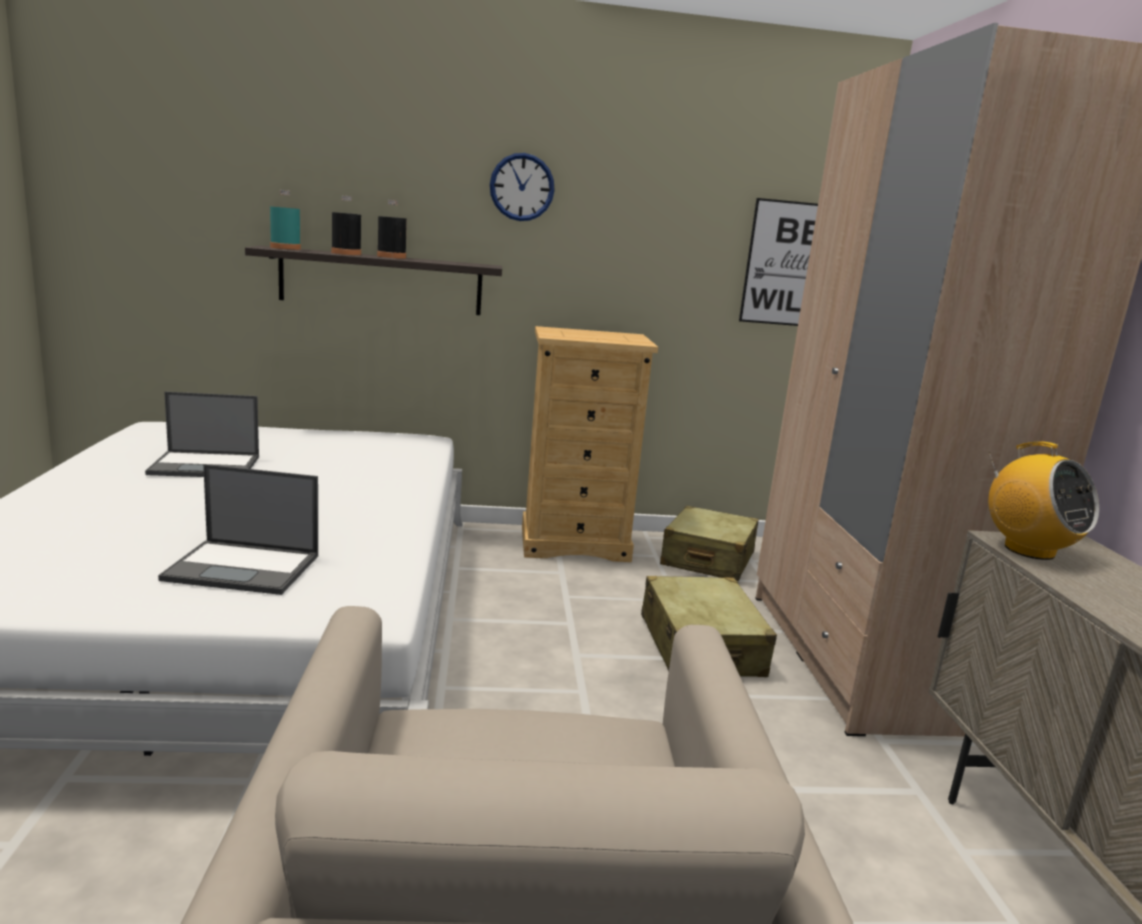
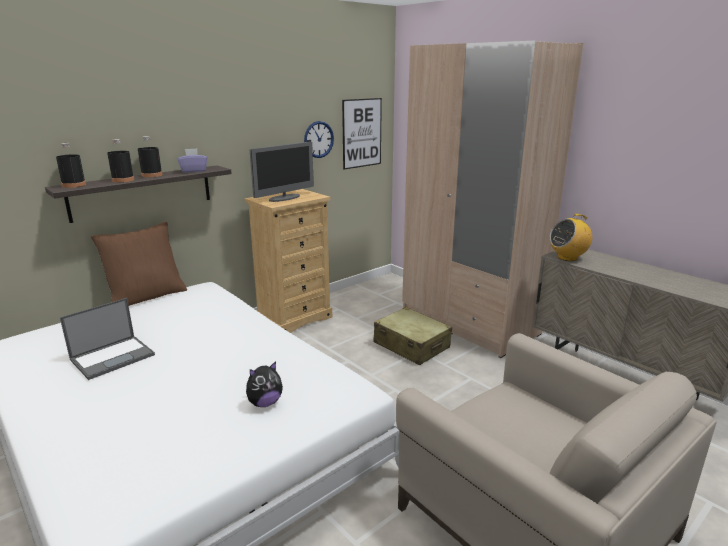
camera: 35 degrees left, 5 degrees up
laptop [158,464,318,595] -> plush toy [246,361,283,407]
turquoise bottle [270,190,301,250] -> black bottle [56,143,86,188]
wall clock [490,153,555,221] -> wall clock moved to [304,121,334,158]
beige suitcase [660,506,759,581] -> none
radio [988,441,1099,560] -> radio turned 135 degrees clockwise [550,214,592,261]
none -> brown pillow [91,222,187,306]
none -> purple tissue box [177,148,207,173]
none -> monitor [250,142,314,202]

